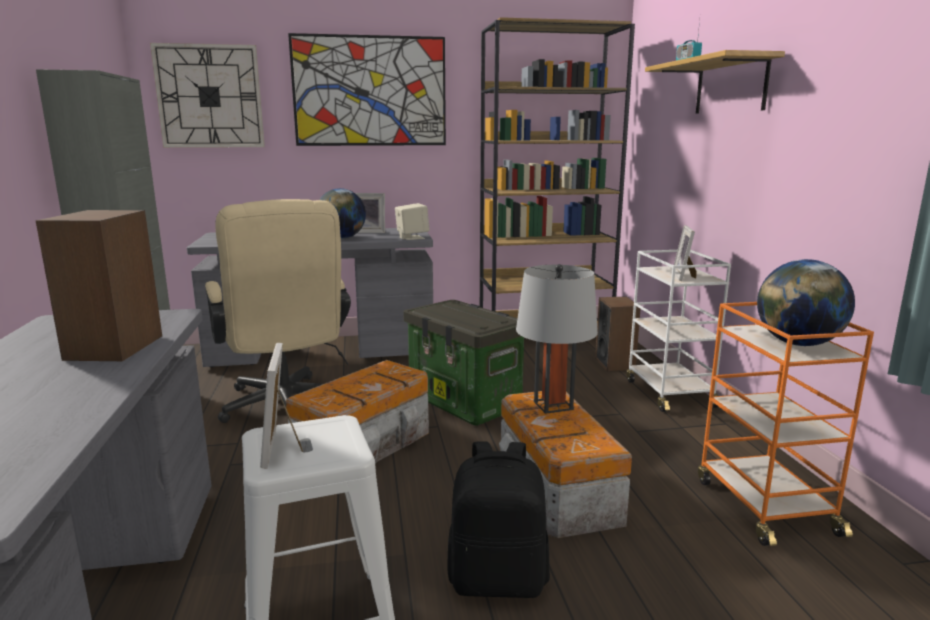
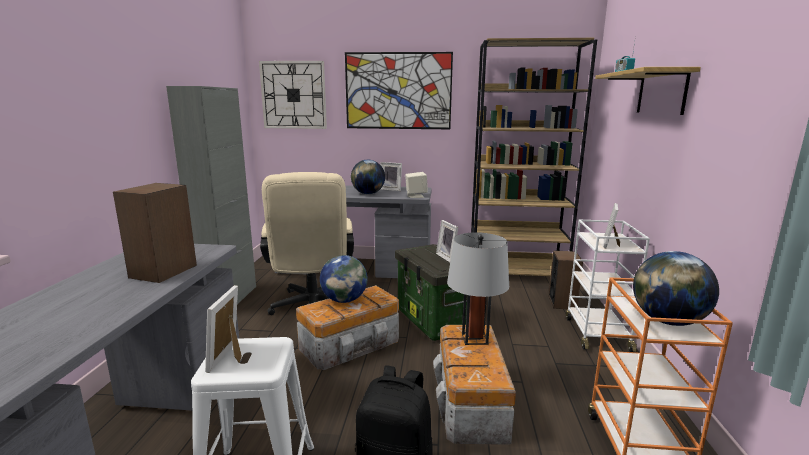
camera: 15 degrees right, 0 degrees up
none -> globe [320,255,368,303]
none -> picture frame [436,220,458,262]

